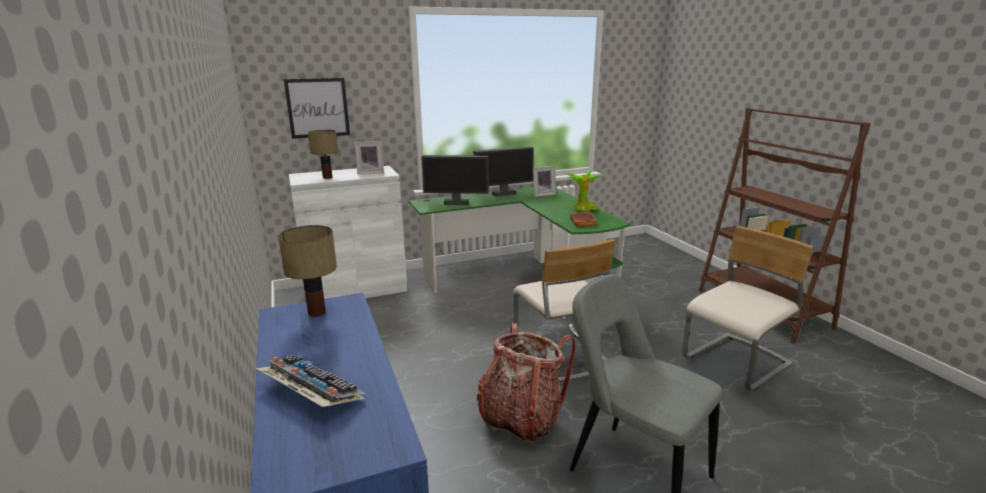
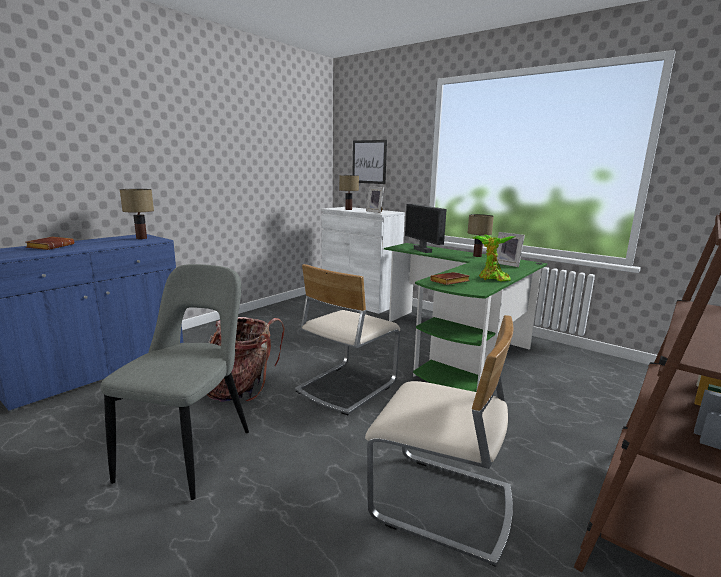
camera: 60 degrees right, 5 degrees down
keyboard [256,355,365,407] -> brown book [26,237,74,250]
monitor [473,146,534,197] -> table lamp [467,214,494,257]

